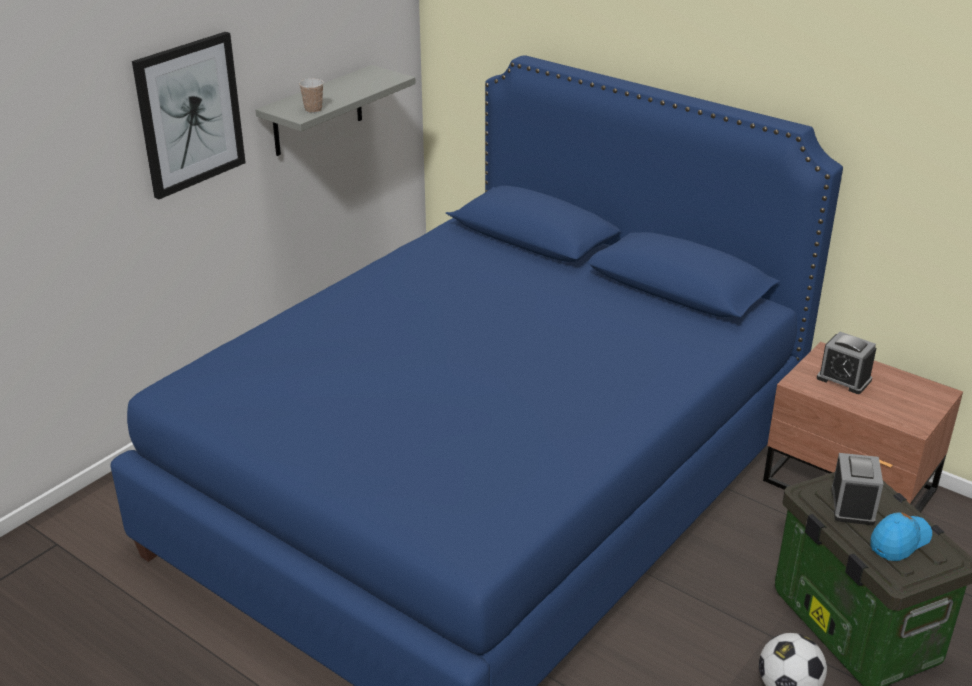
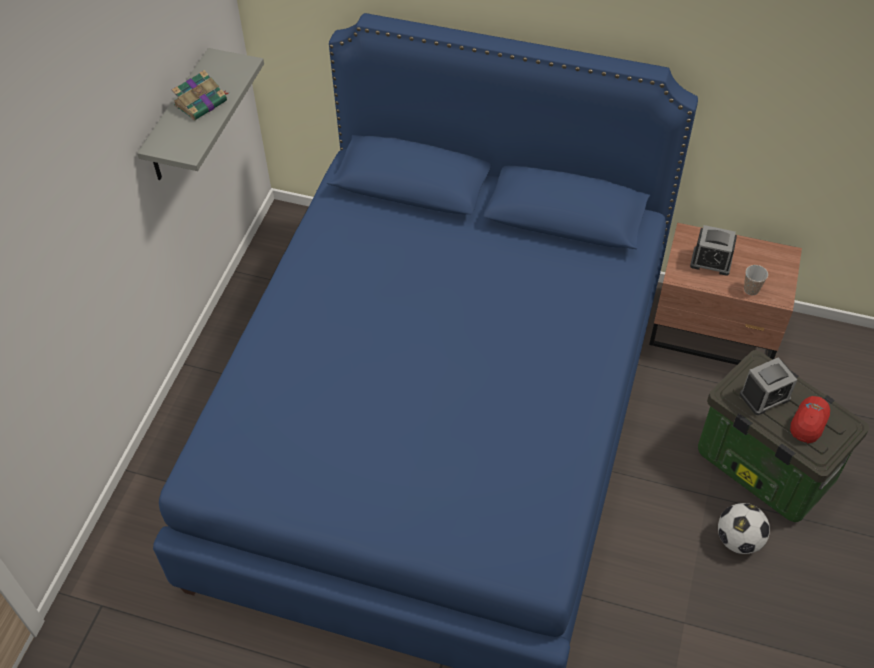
camera: 20 degrees left, 20 degrees up
picture [132,32,246,199] -> none
cup [299,79,324,113] -> cup moved to [744,265,768,295]
alarm clock [831,453,883,525] -> alarm clock turned 75 degrees clockwise [740,357,797,415]
blue cap [870,512,932,561] -> red cap [790,396,830,443]
none -> book [172,70,228,121]

